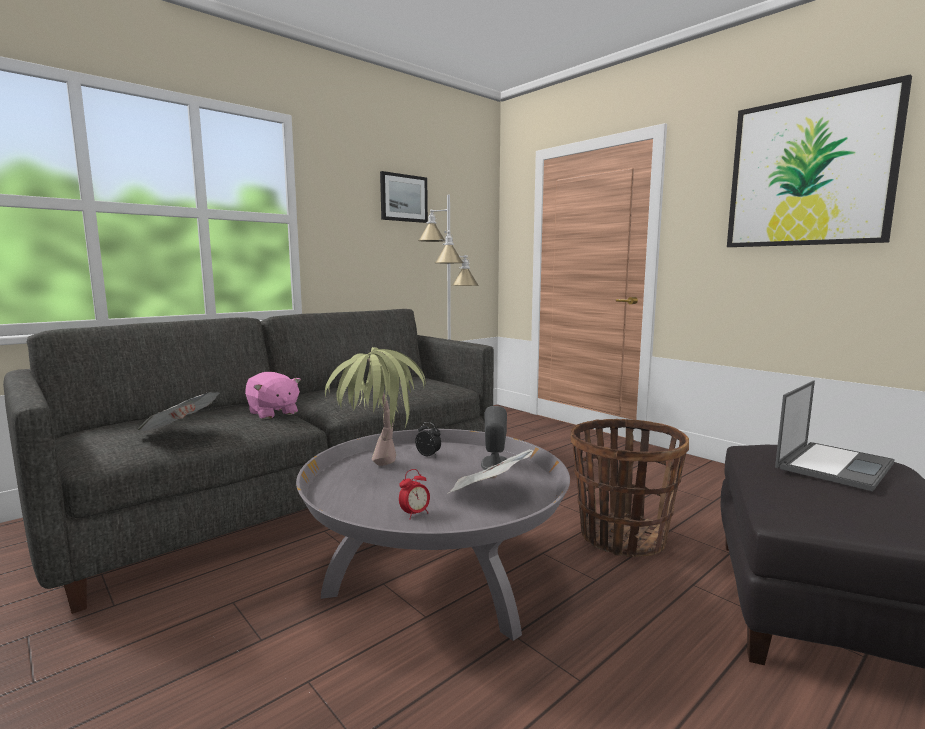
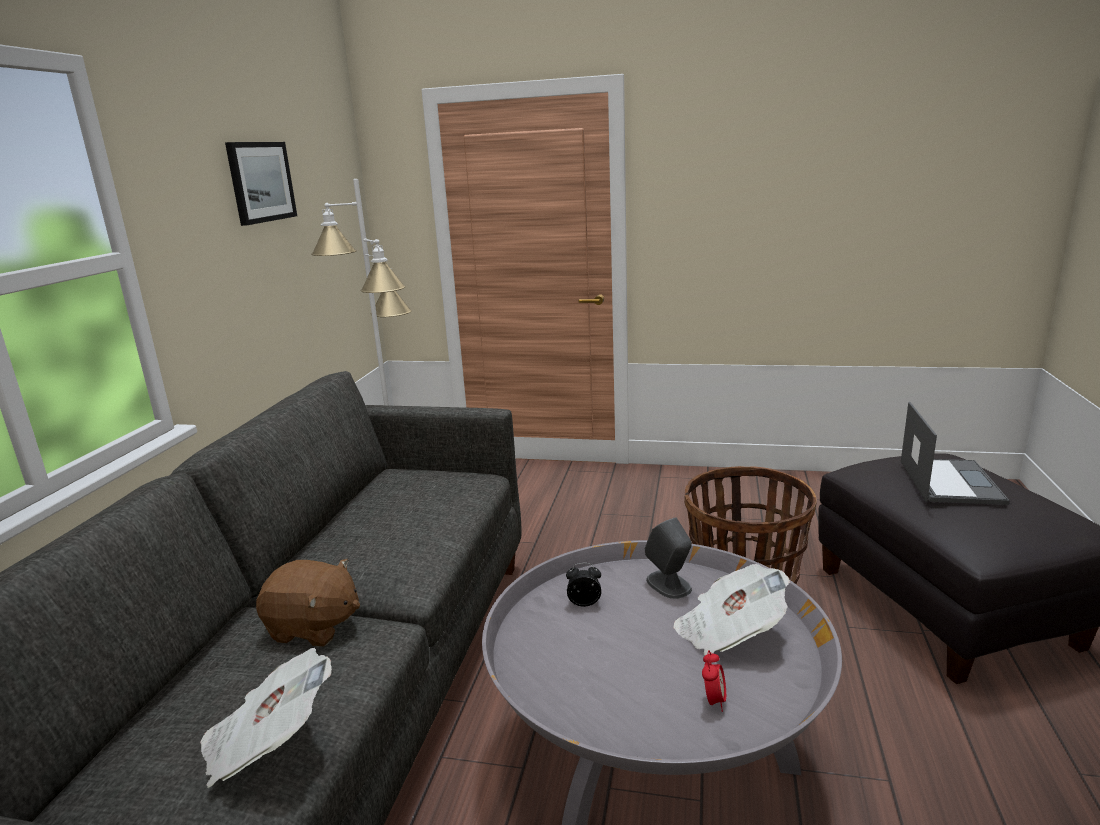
camera: 35 degrees left, 10 degrees up
pink plush toy [245,372,301,419] -> brown plush toy [256,559,360,647]
potted plant [325,347,426,466] -> none
picture [727,74,912,247] -> none

